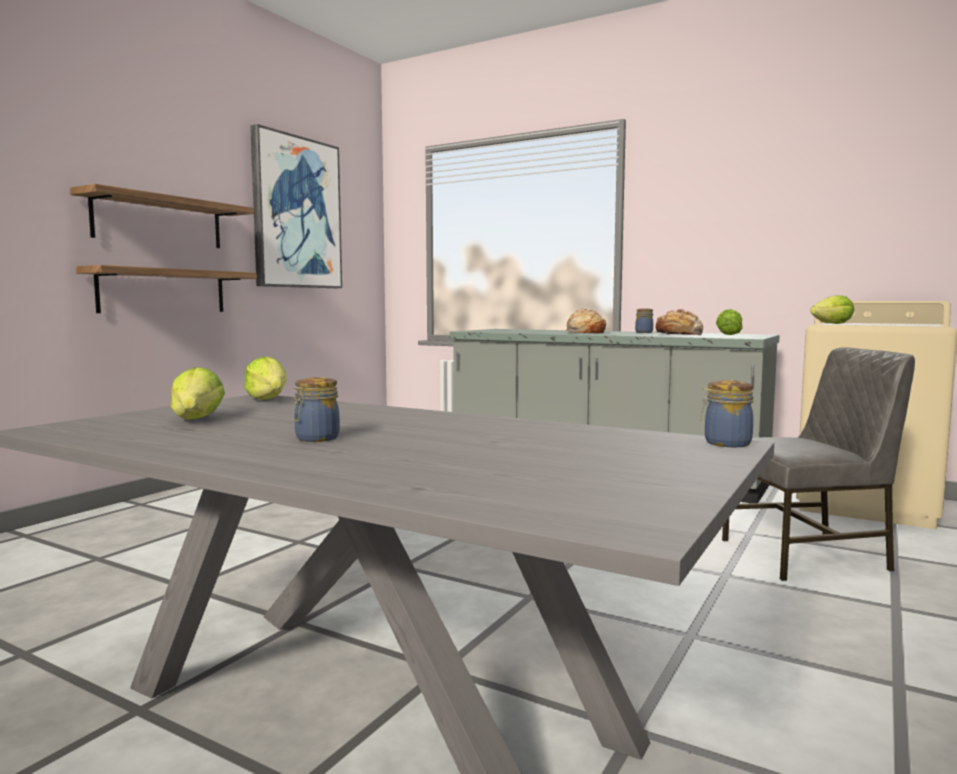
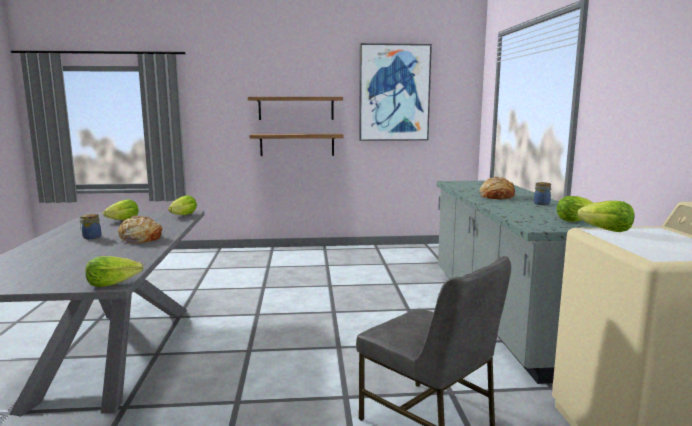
camera: 55 degrees right, 5 degrees up
bread [655,309,703,335] -> bread moved to [117,216,163,243]
jar [700,380,753,447] -> lettuce [85,256,143,287]

